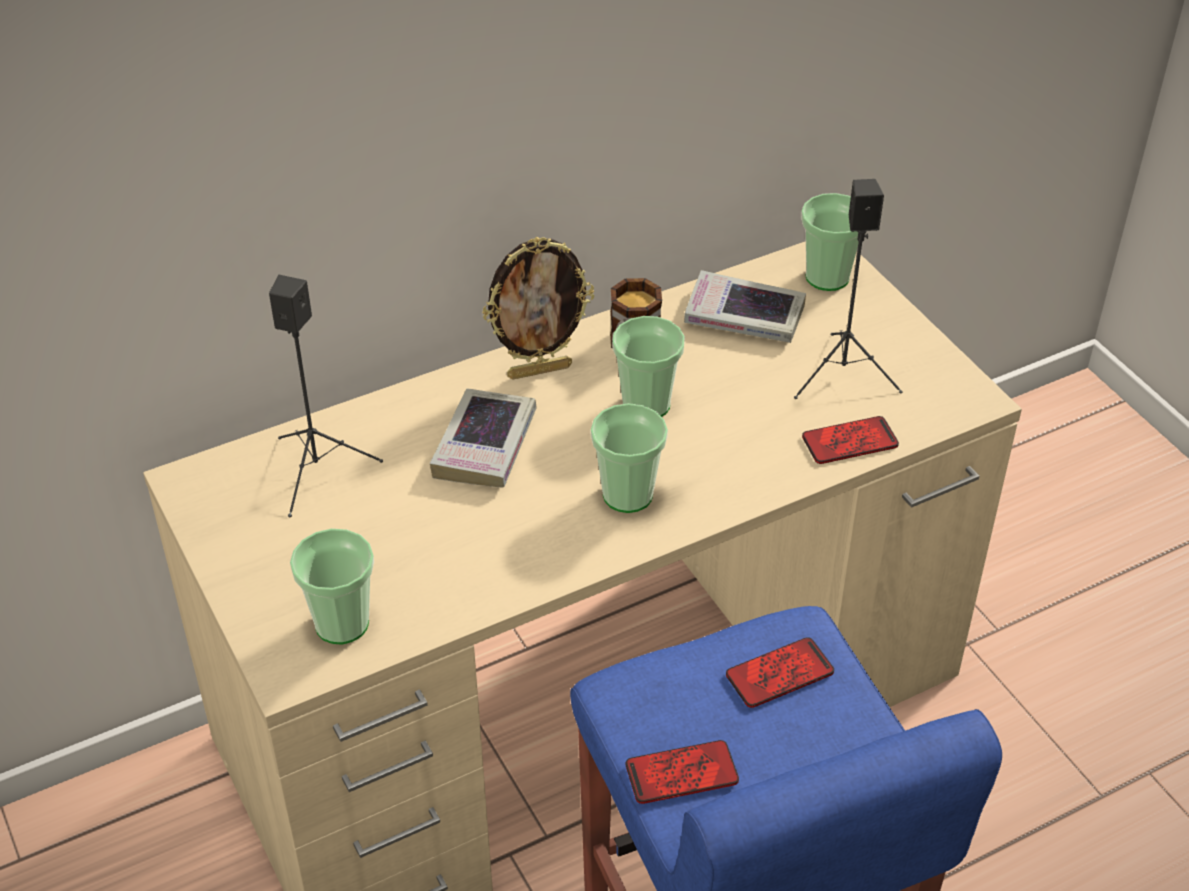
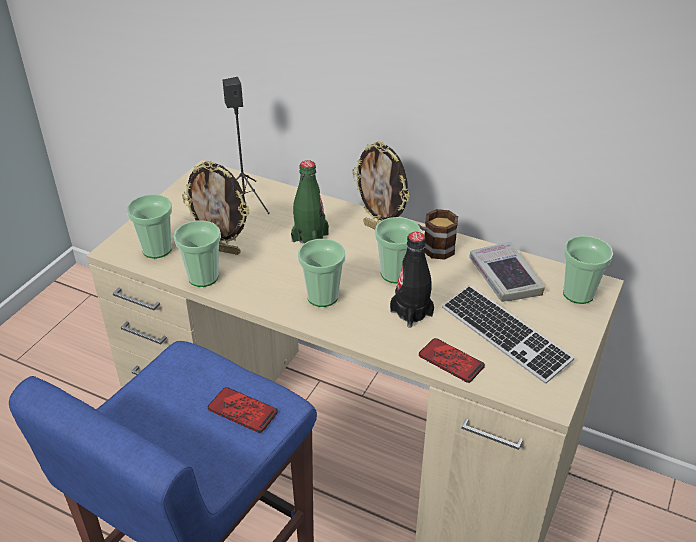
camera: 55 degrees right, 5 degrees down
book [430,389,537,487] -> green bottle [291,160,329,244]
phone [626,740,739,804] -> none
black speaker [794,179,903,399] -> keyboard [442,285,574,384]
none -> cup [174,220,221,287]
none -> picture frame [182,161,250,255]
none -> black bottle [390,232,434,328]

